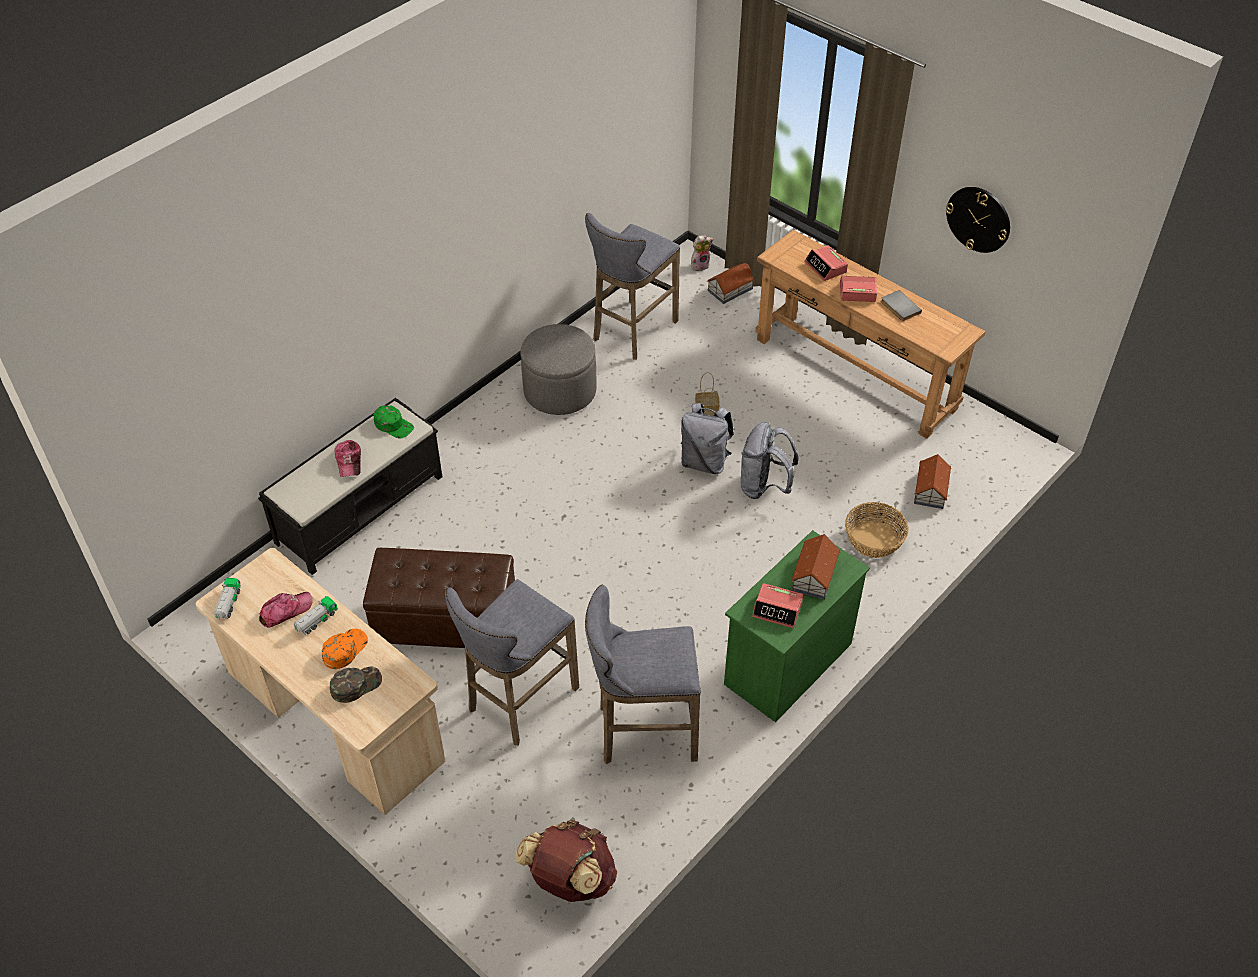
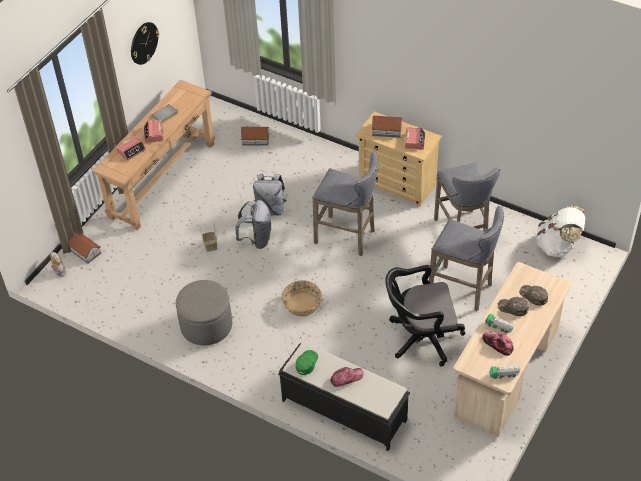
camera: 100 degrees left, 0 degrees up
orange cap [322,629,368,669] -> green cap [498,297,529,316]
brown ottoman [363,548,515,648] -> black office chair [385,265,465,367]
brown backpack [515,820,617,902] -> white backpack [536,205,586,257]
grey stool [585,213,680,360] -> grey stool moved to [312,152,378,256]
green dresser [724,530,870,722] -> beige dresser [356,111,442,207]
basket [845,502,909,558] -> basket moved to [281,280,322,317]

